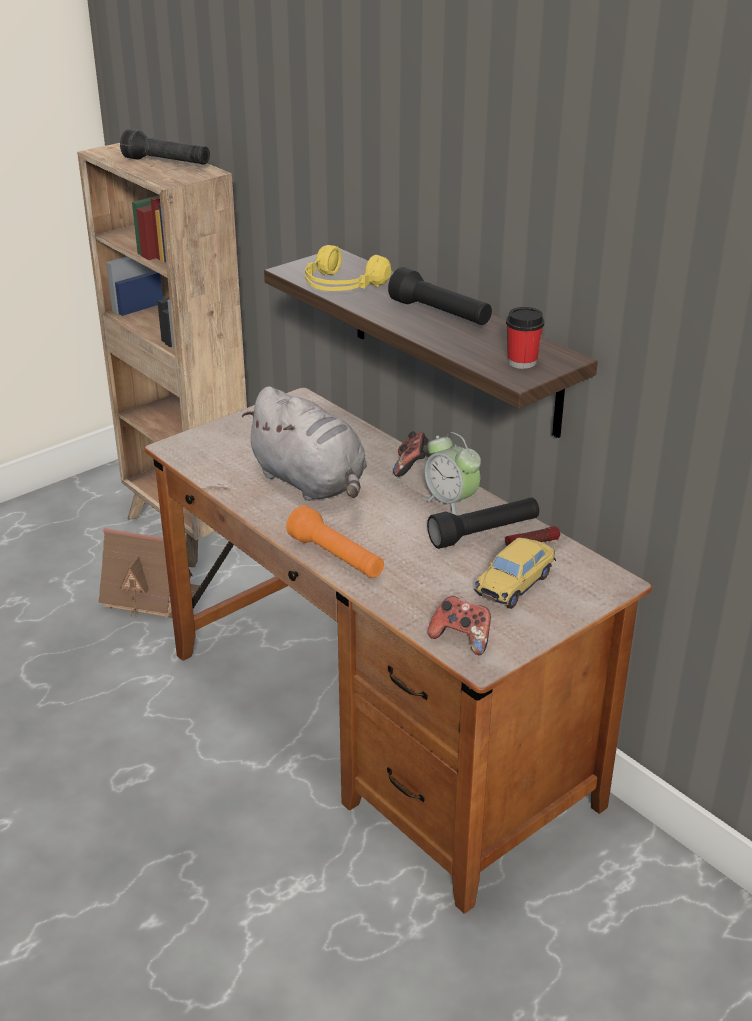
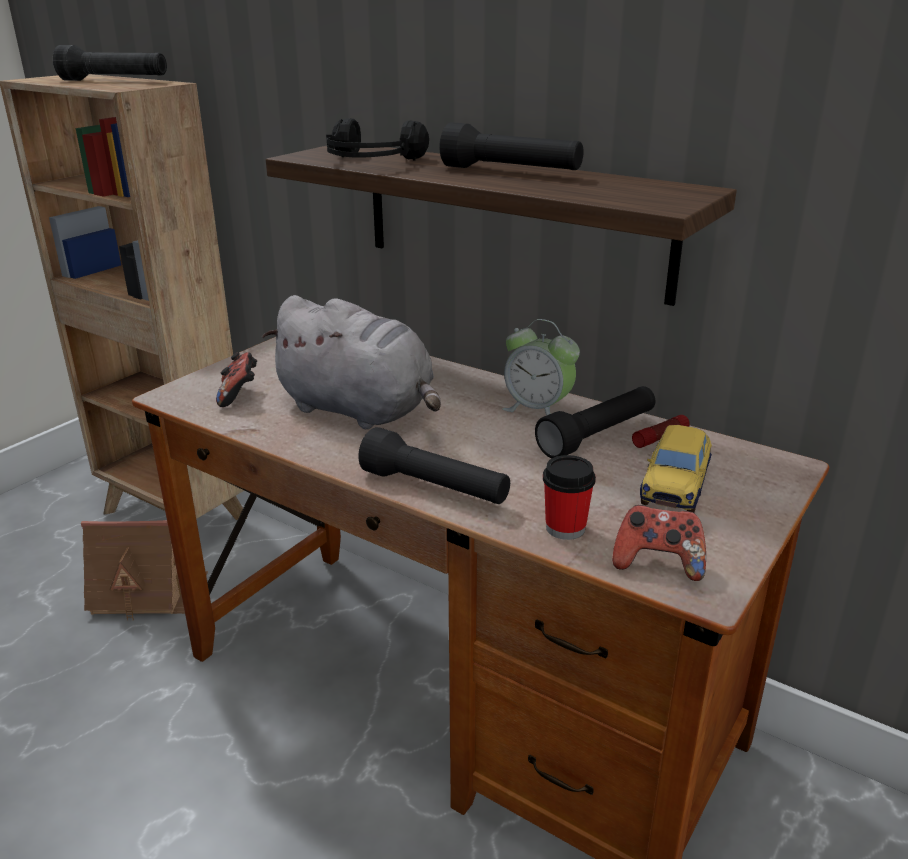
camera: 15 degrees left, 5 degrees down
orange flashlight [286,505,384,578] -> black flashlight [358,427,510,504]
yellow headphones [305,245,391,291] -> black headphones [326,118,429,161]
game controller [393,431,429,477] -> game controller moved to [216,352,257,407]
cup [506,307,544,369] -> cup moved to [543,455,596,540]

